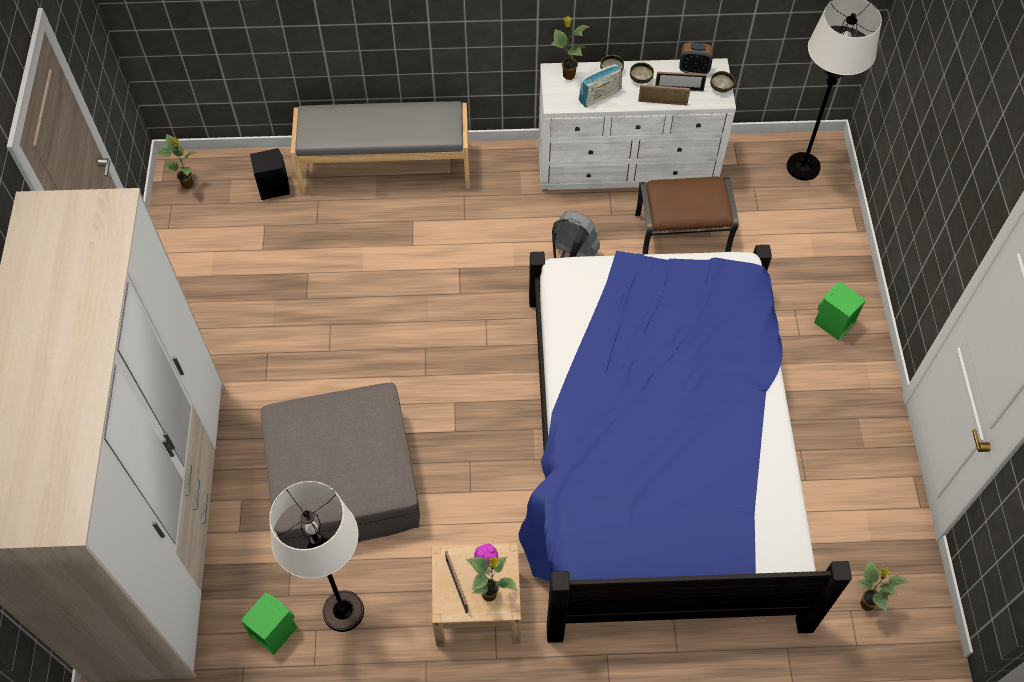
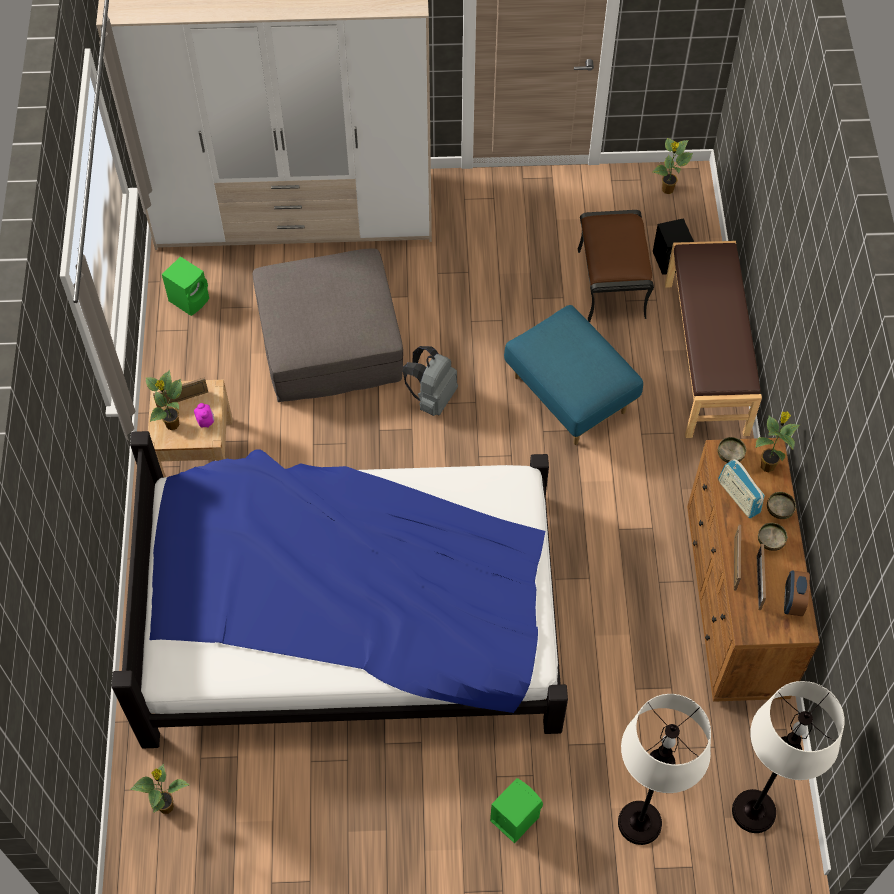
camera: 90 degrees right, 0 degrees up
white floor lamp [269,481,364,632] -> white floor lamp moved to [618,694,711,845]
grey bench [291,101,470,193] -> brown bench [665,241,762,438]
white dresser [538,58,736,190] -> brown dresser [687,438,820,702]
grey backpack [552,210,600,258] -> grey backpack moved to [403,346,458,416]
brown ottoman [635,176,739,254] -> brown ottoman moved to [578,210,654,322]
bowl [710,71,735,92] -> bowl moved to [718,437,746,463]
none -> blue ottoman [504,305,643,445]

